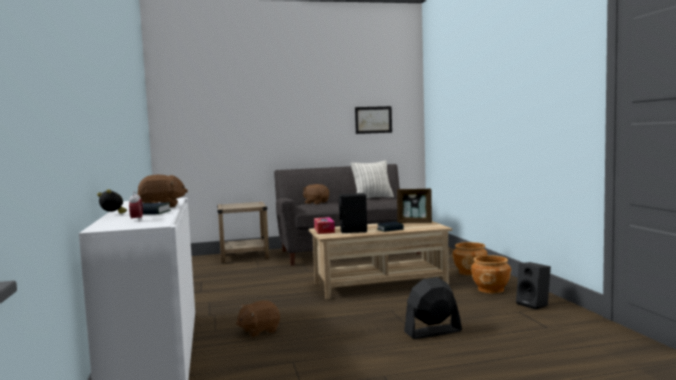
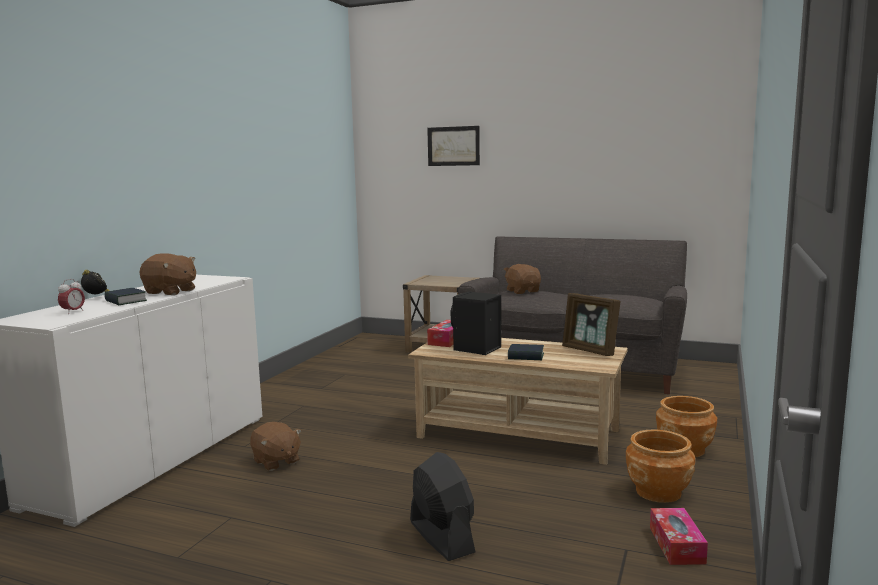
camera: 35 degrees right, 5 degrees up
brown plush toy [236,300,280,337] -> brown plush toy turned 135 degrees counterclockwise [250,422,302,471]
pillow [351,160,394,199] -> none
picture [355,106,392,134] -> picture moved to [427,126,480,166]
black fan [404,277,462,339] -> black fan turned 45 degrees clockwise [410,452,475,561]
black speaker [516,262,551,310] -> tissue box [650,508,708,565]

